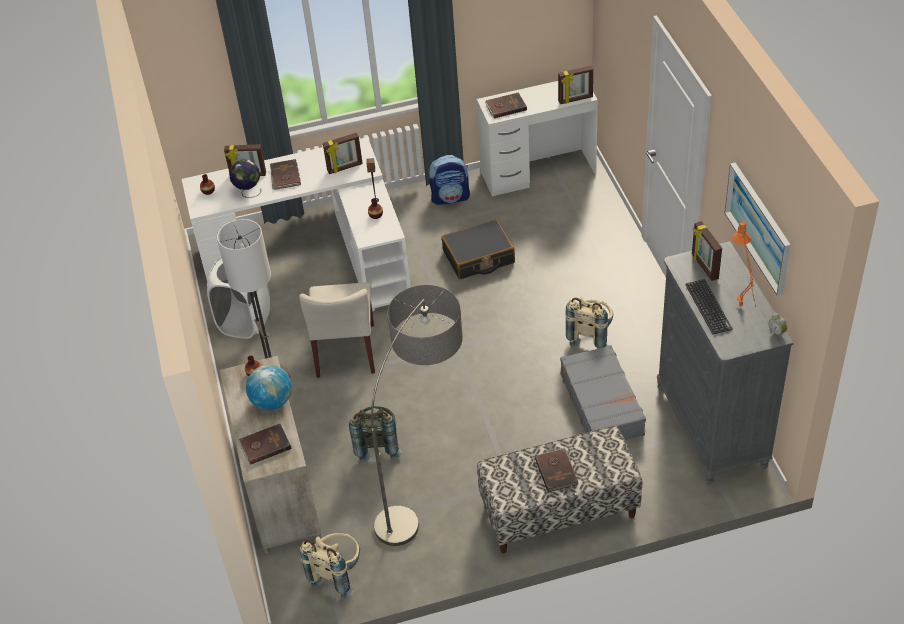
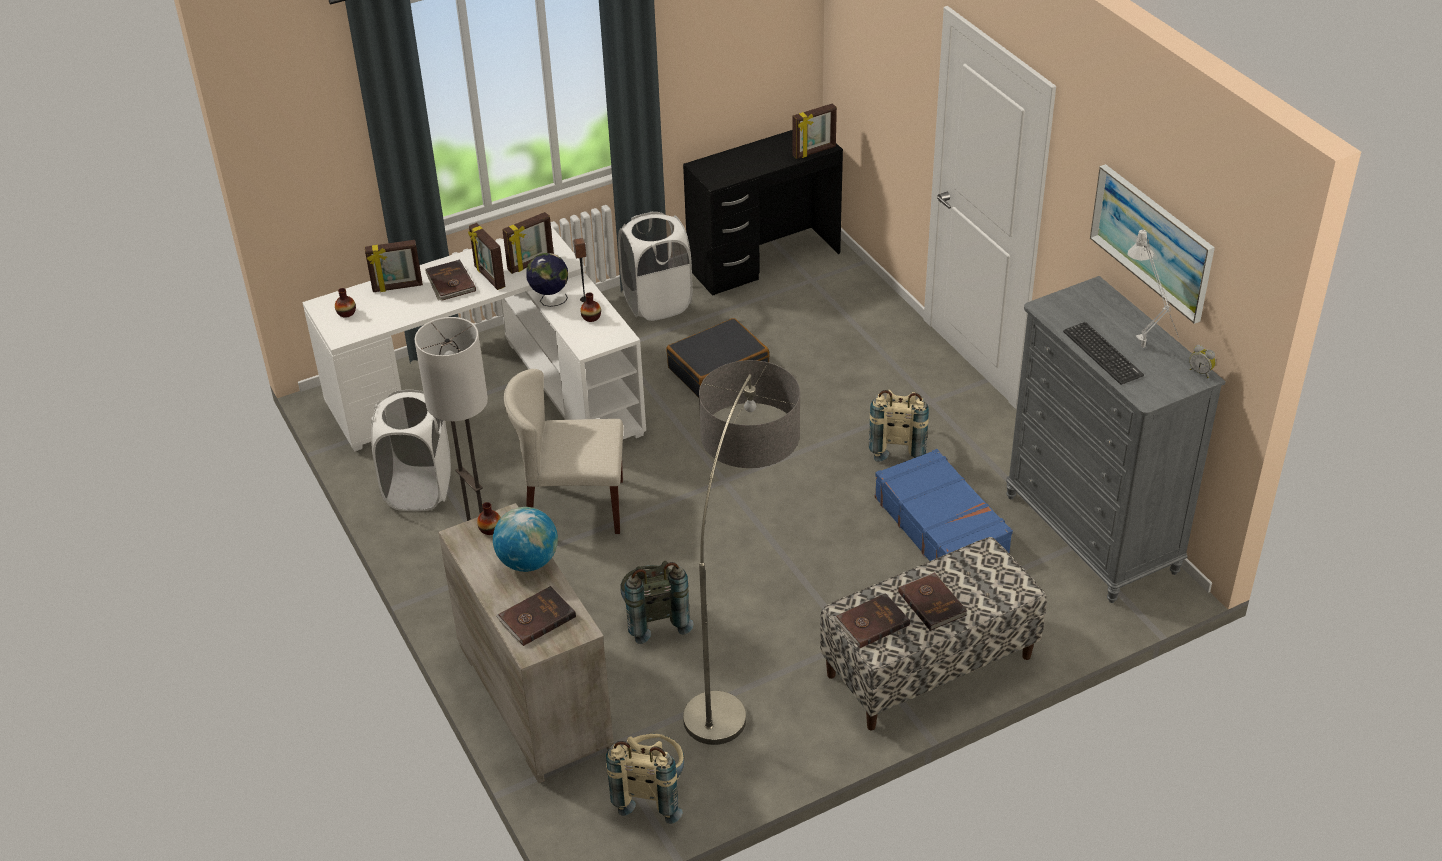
camera: 15 degrees left, 5 degrees down
globe [229,160,261,198] -> globe moved to [526,253,568,307]
beige chair [299,282,375,378] -> beige chair turned 105 degrees clockwise [504,369,623,534]
backpack [429,155,470,205] -> white laundry basket [618,211,693,321]
white desk [476,81,598,197] -> black desk [683,130,843,296]
brown book [485,92,527,118] -> brown book moved to [833,593,910,648]
grey suitcase [560,345,646,440] -> blue suitcase [875,449,1013,561]
picture frame [692,221,722,281] -> picture frame moved to [468,223,505,290]
orange table lamp [731,222,756,307] -> grey table lamp [1127,230,1179,348]

